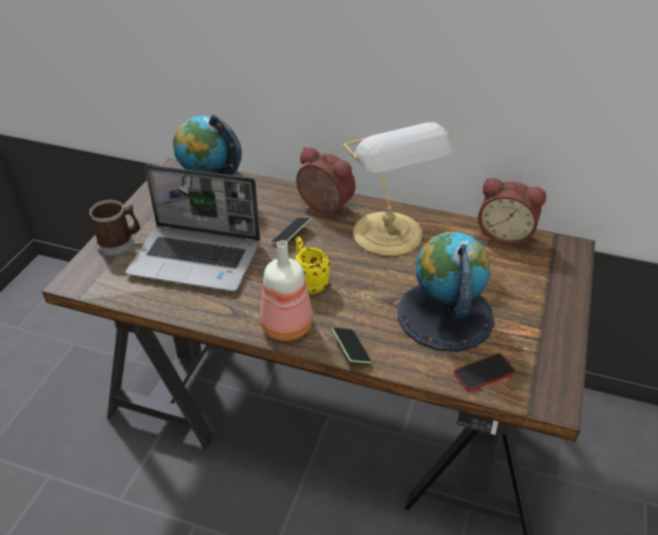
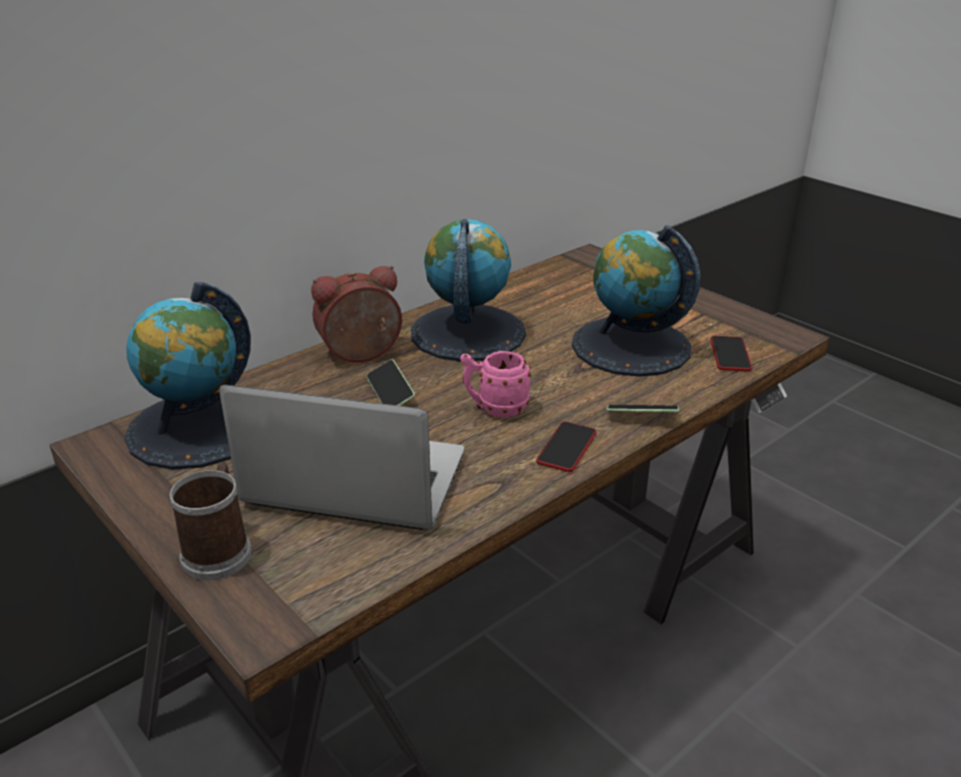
camera: 60 degrees left, 10 degrees down
laptop [126,165,260,292] -> laptop turned 120 degrees counterclockwise [219,384,464,530]
bottle [260,240,313,341] -> phone [536,422,597,472]
yellow mug [294,237,330,294] -> pink mug [460,351,531,417]
table lamp [343,122,453,256] -> globe [411,219,526,362]
alarm clock [478,178,546,245] -> none

